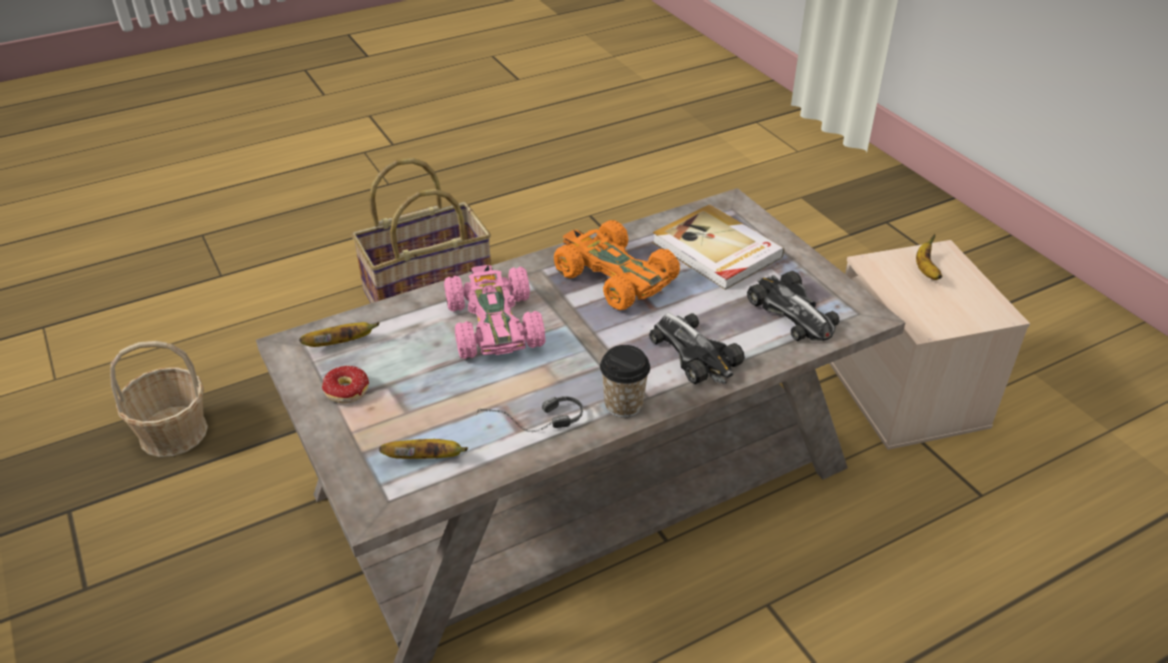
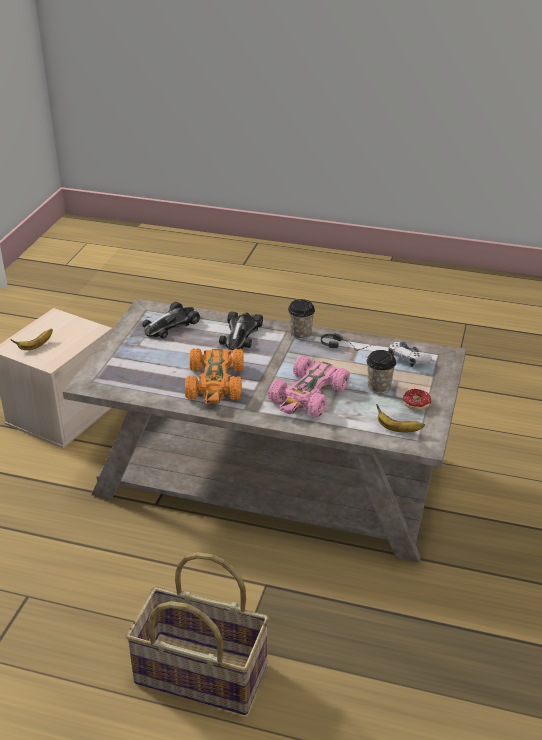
camera: 135 degrees left, 5 degrees down
basket [110,341,208,457] -> none
banana [379,439,468,459] -> game controller [388,342,432,367]
book [652,204,784,290] -> none
toy car [747,271,839,341] -> toy car turned 150 degrees counterclockwise [142,302,200,339]
none -> cup [366,350,396,394]

